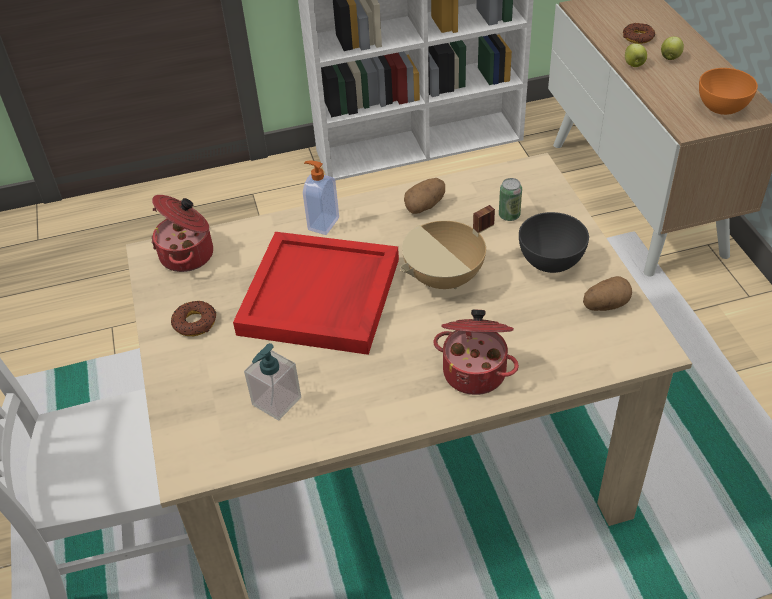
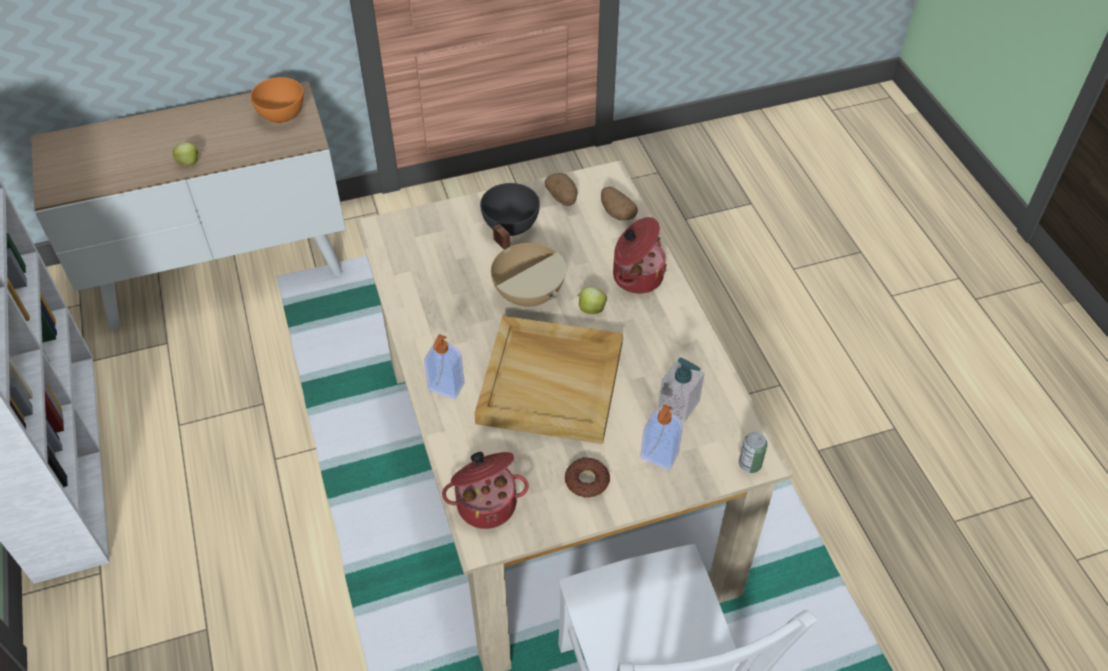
camera: 95 degrees left, 5 degrees up
red tray [233,232,399,355] -> beige tray [474,316,623,444]
potato [404,178,445,214] -> potato moved to [601,187,638,220]
can [499,178,522,221] -> can moved to [739,432,767,473]
donut [623,23,655,44] -> none
apple [661,37,684,60] -> apple moved to [578,287,607,314]
none -> soap dispenser [640,404,683,470]

